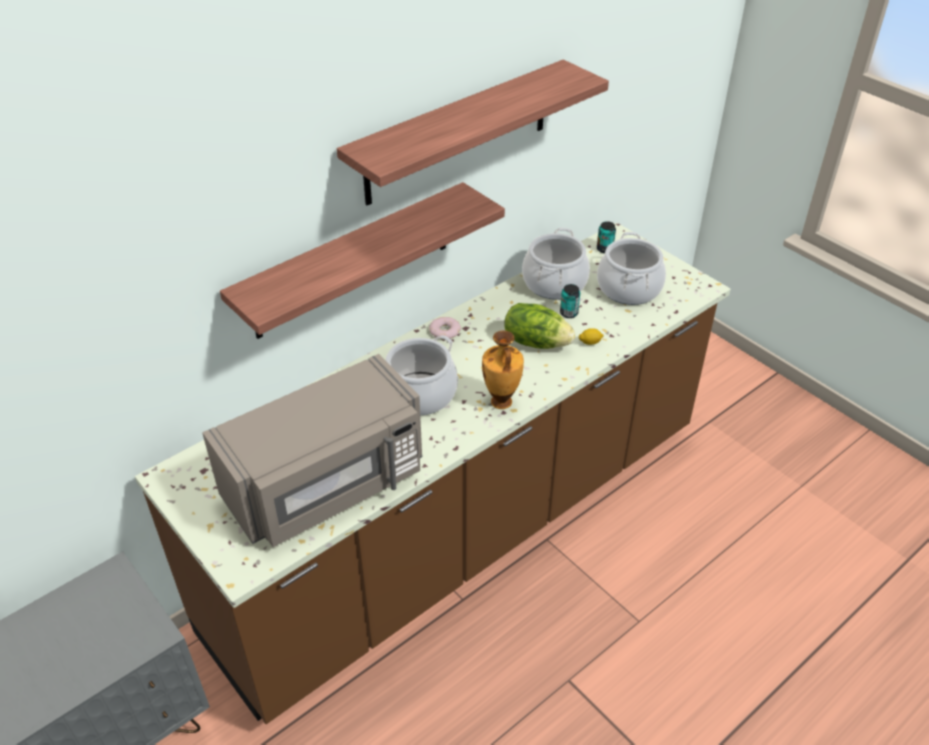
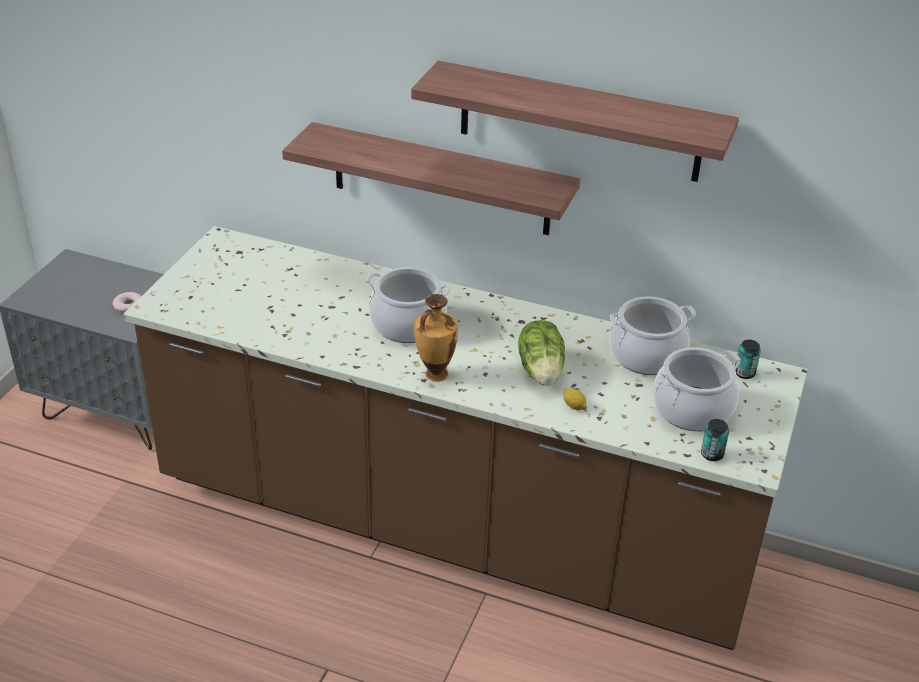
camera: 60 degrees right, 5 degrees down
grey microwave [202,354,422,547] -> none
donut [429,317,461,339] -> donut moved to [112,292,141,313]
can [560,284,580,318] -> can moved to [701,419,729,461]

